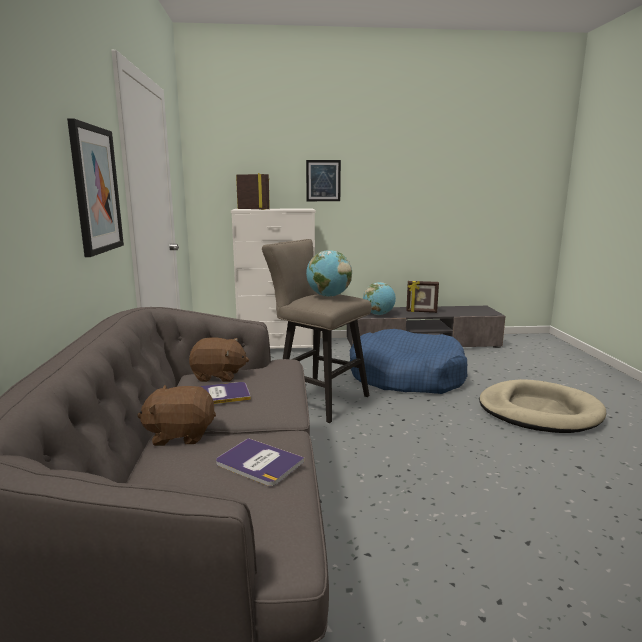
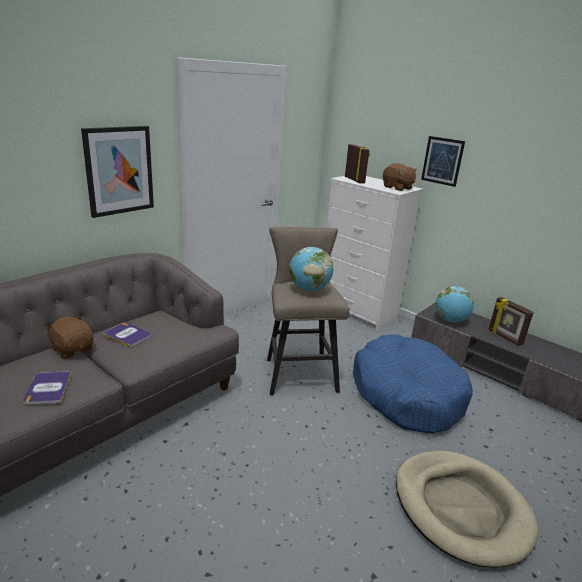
camera: 45 degrees right, 10 degrees up
brown plush toy [189,337,249,382] -> brown plush toy moved to [383,163,417,191]

